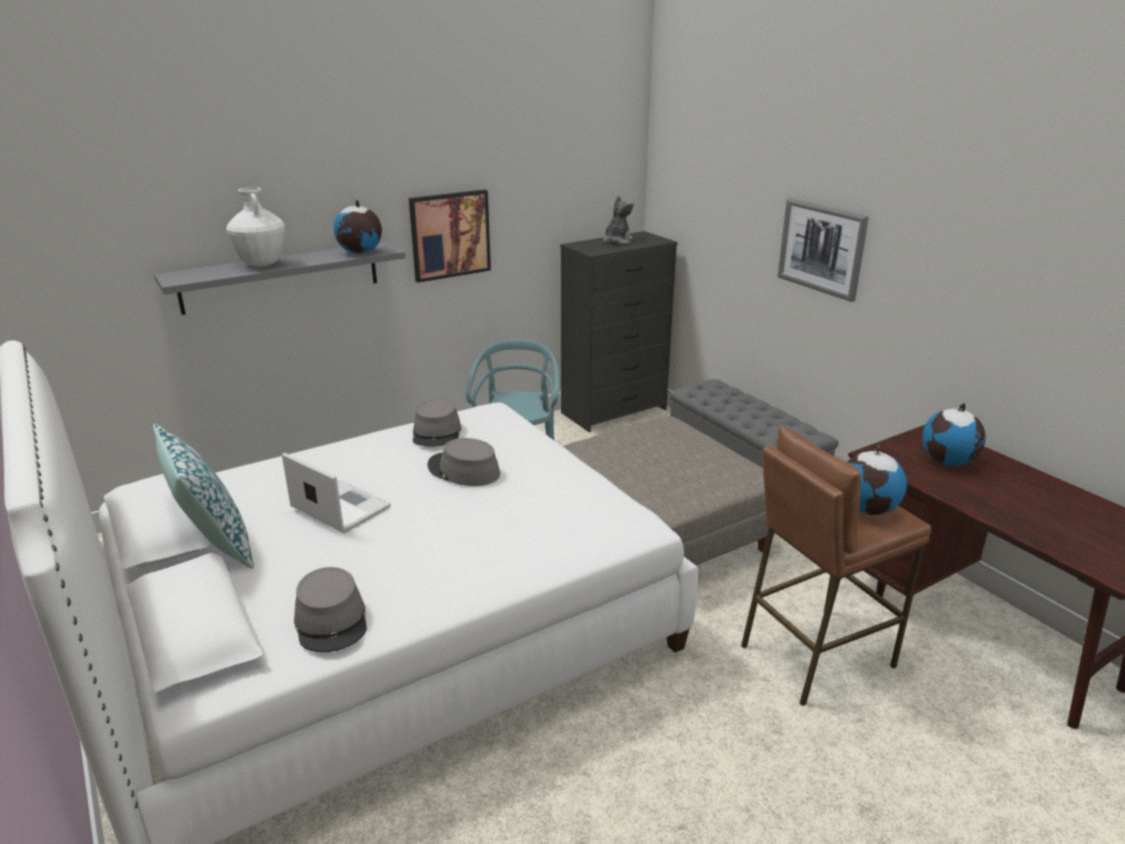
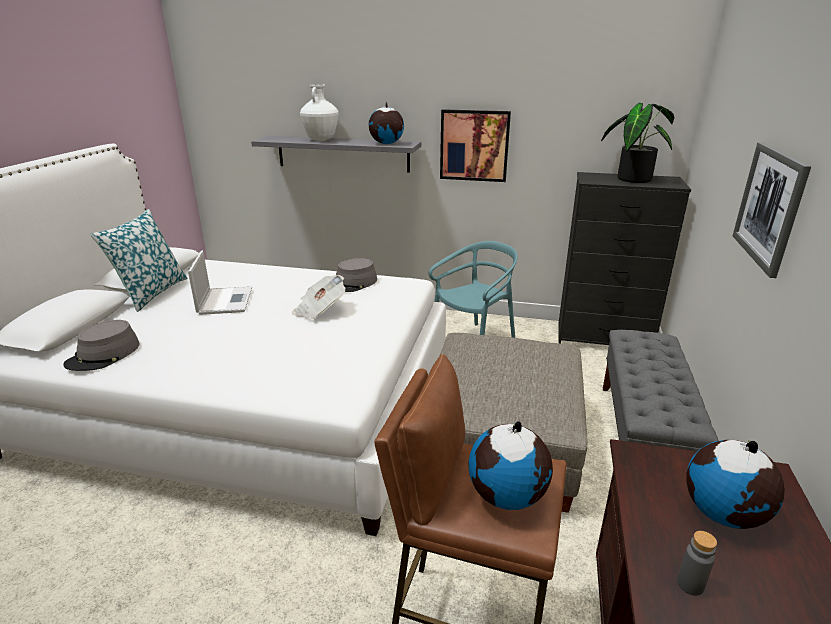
camera: 45 degrees right, 0 degrees up
grey hat [427,438,500,486] -> newspaper [292,275,345,319]
plush toy [604,195,634,244] -> potted plant [601,103,674,183]
none -> grey bottle [677,531,717,596]

